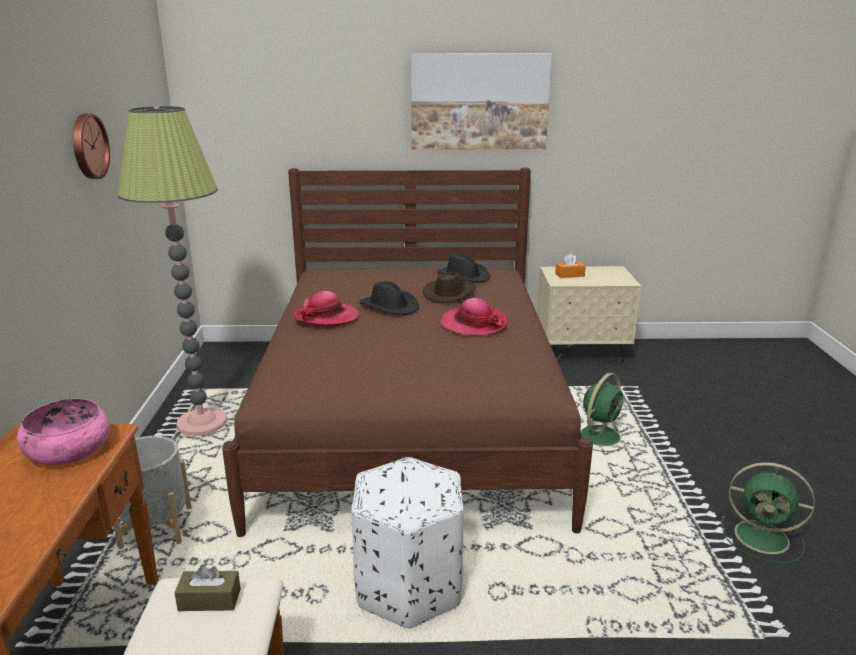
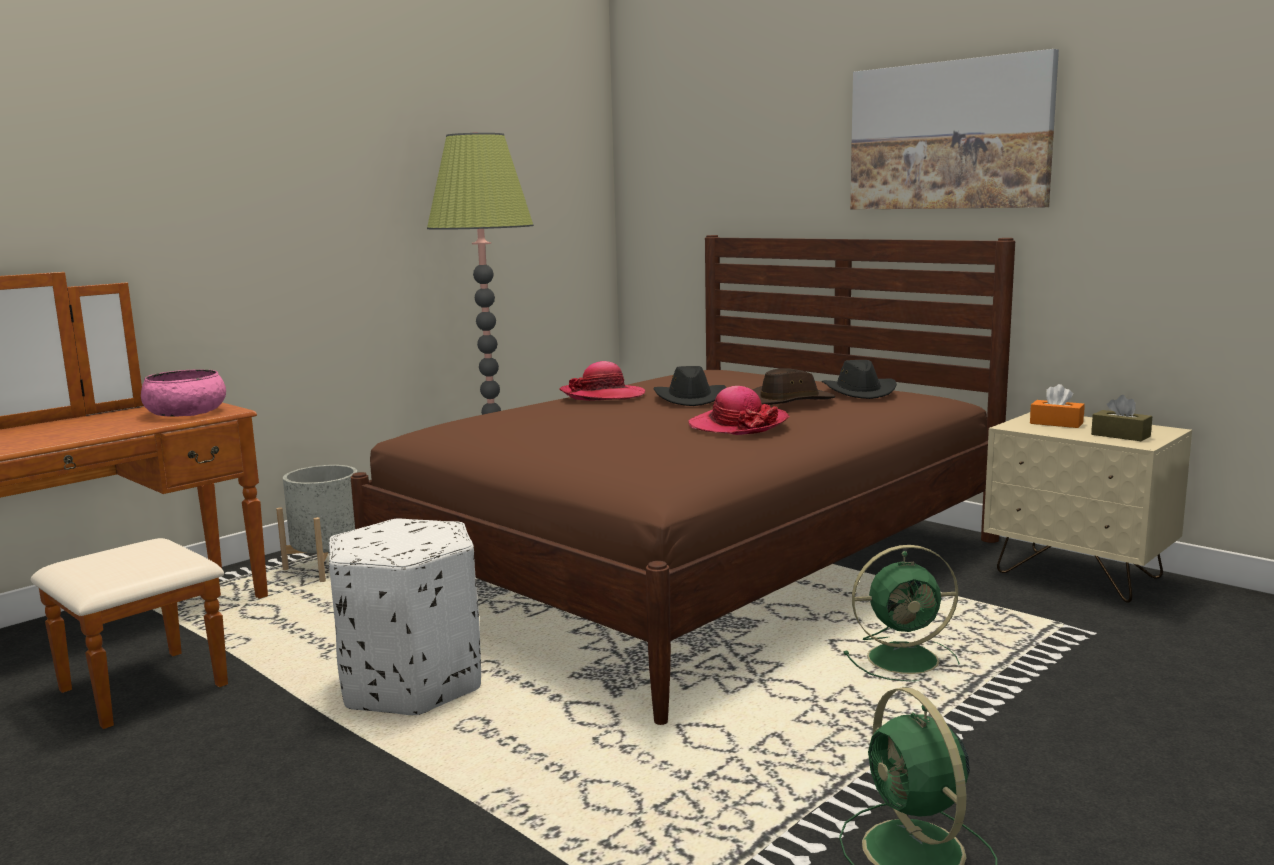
camera: 45 degrees right, 10 degrees down
wall clock [73,114,110,179] -> none
brown tissue box [174,564,241,611] -> brown tissue box moved to [1091,395,1152,441]

